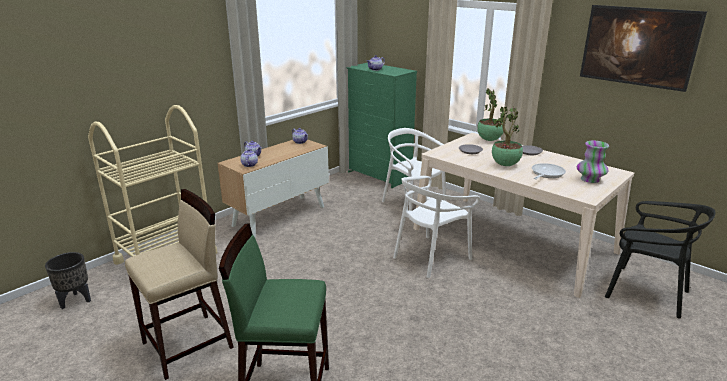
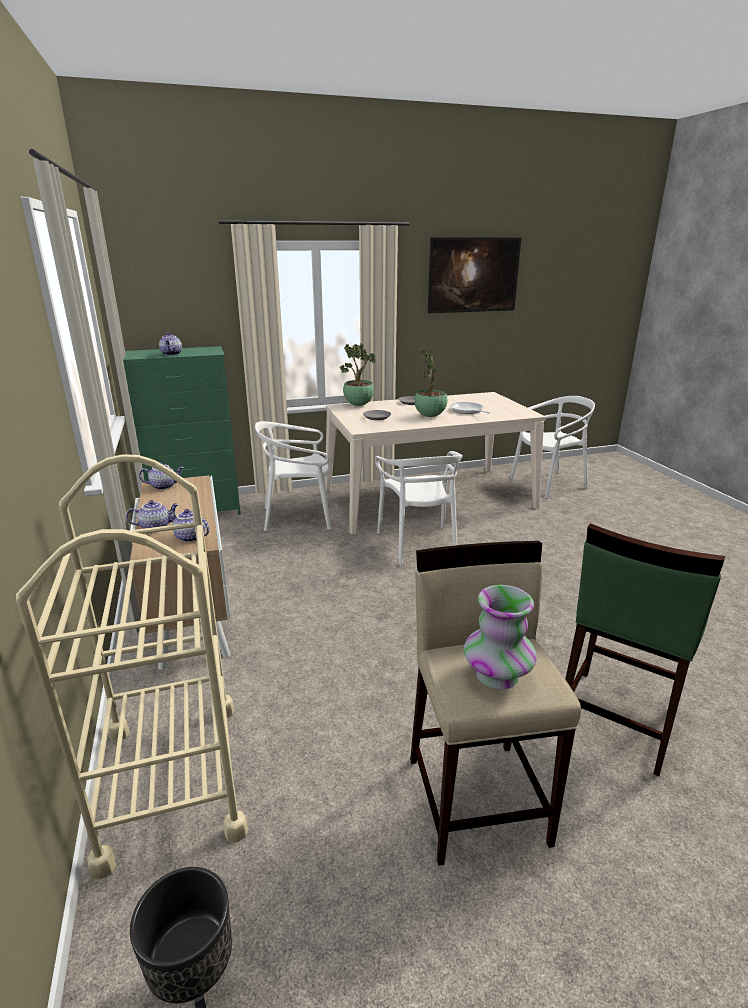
camera: 60 degrees left, 0 degrees up
vase [577,141,609,183] -> vase moved to [464,585,537,689]
black chair [605,201,716,319] -> white chair [510,396,595,499]

